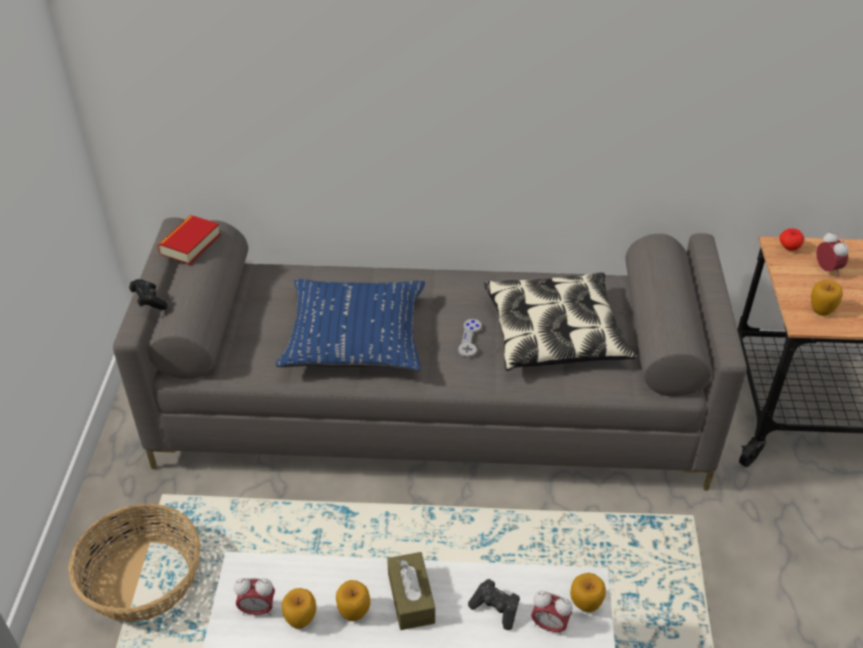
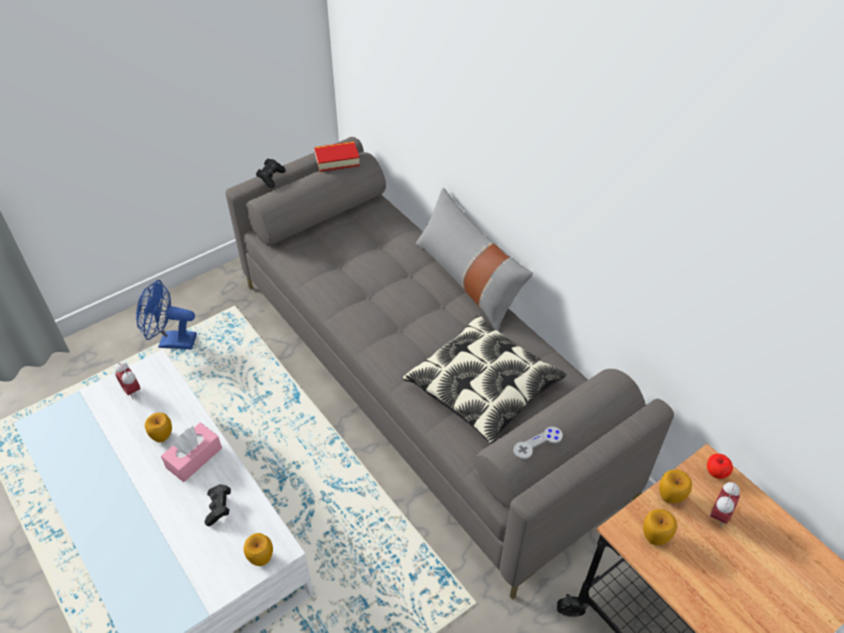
camera: 50 degrees right, 5 degrees up
basket [68,503,201,622] -> blue fan [136,280,197,350]
blue pillow [276,279,425,371] -> none
apple [282,588,316,629] -> apple moved to [659,470,692,503]
brown tissue box [387,552,435,630] -> pink tissue box [161,423,222,482]
grey game controller [458,319,482,357] -> grey game controller moved to [513,426,563,459]
alarm clock [531,591,572,636] -> none
none -> grey pillow [416,188,533,330]

